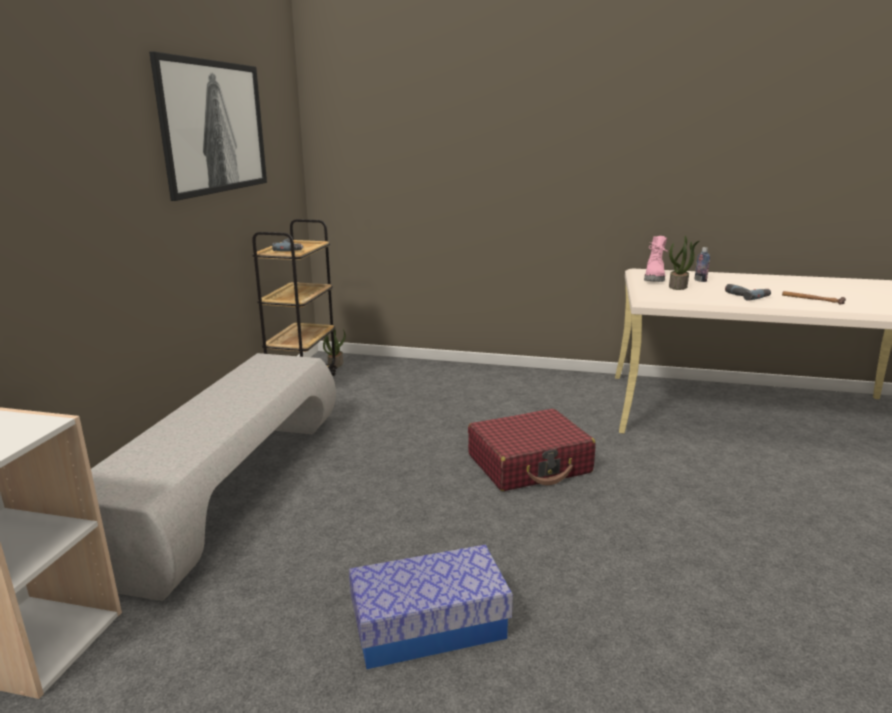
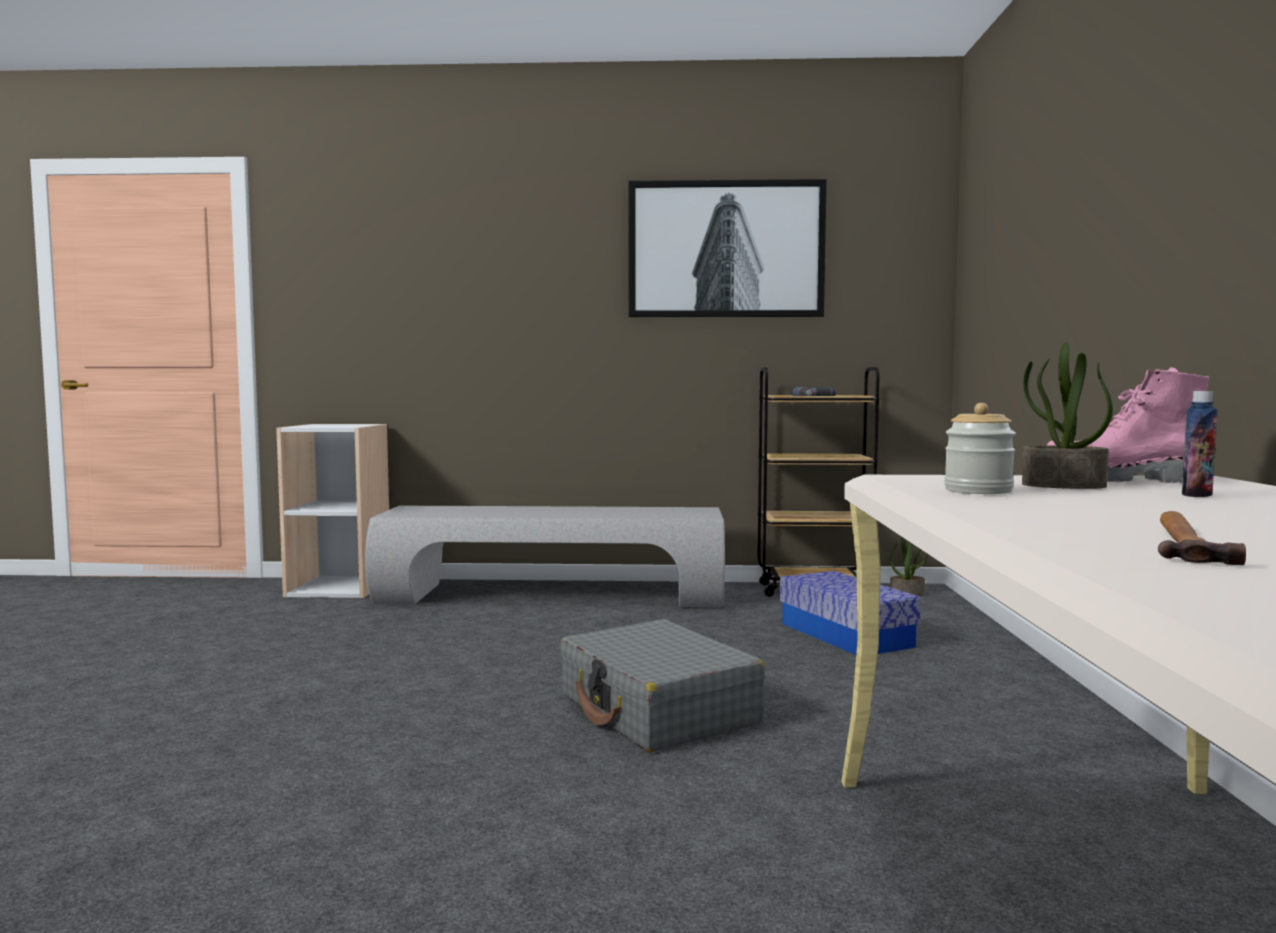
camera: 80 degrees right, 15 degrees down
storage box [349,544,513,669] -> storage box moved to [780,571,921,655]
red suitcase [468,409,595,491] -> grey suitcase [560,619,765,752]
power drill [725,284,771,301] -> none
none -> jar [944,403,1016,494]

